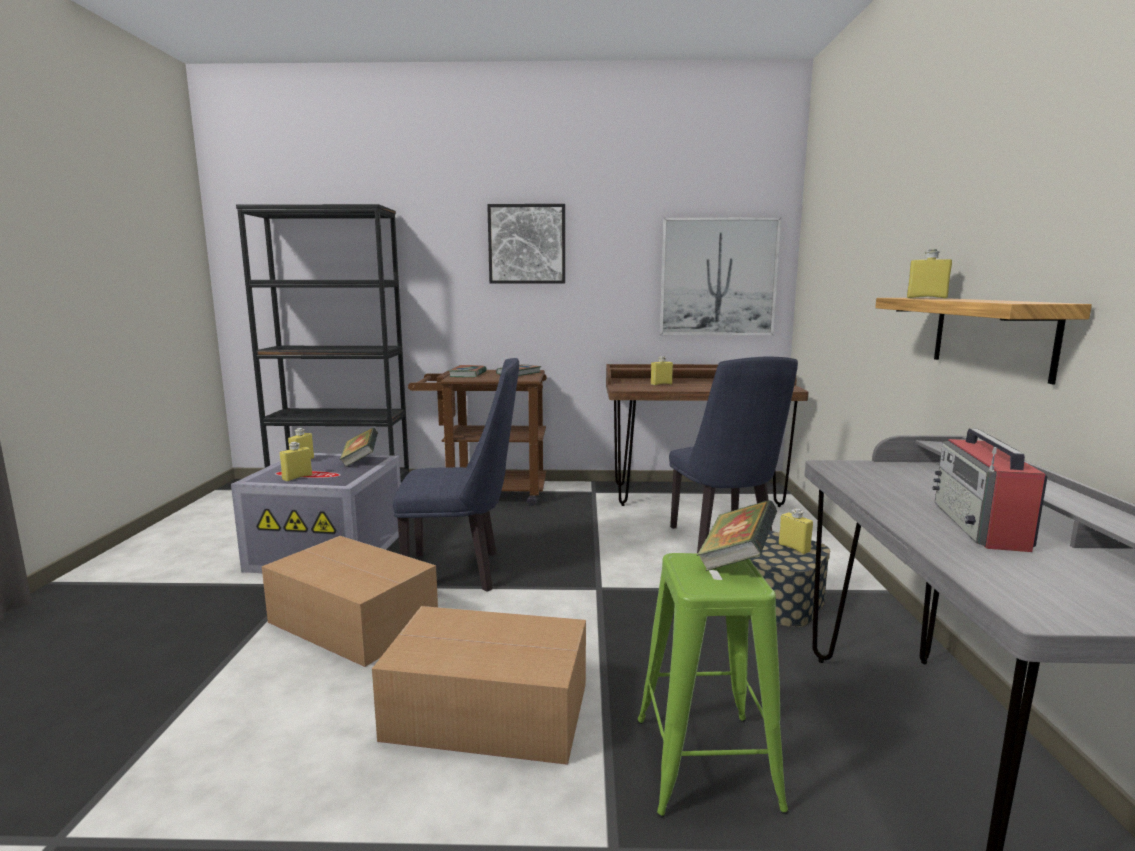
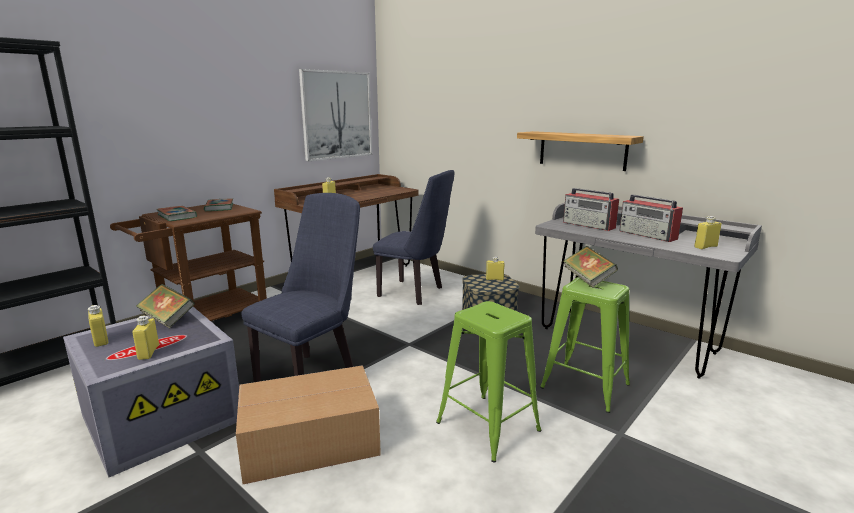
camera: 50 degrees left, 5 degrees up
cardboard box [372,606,586,765] -> green stool [436,301,542,463]
picture [487,204,565,284] -> none
yellow bottle [907,249,952,298] -> yellow bottle moved to [694,216,722,249]
none -> radio [563,188,619,231]

